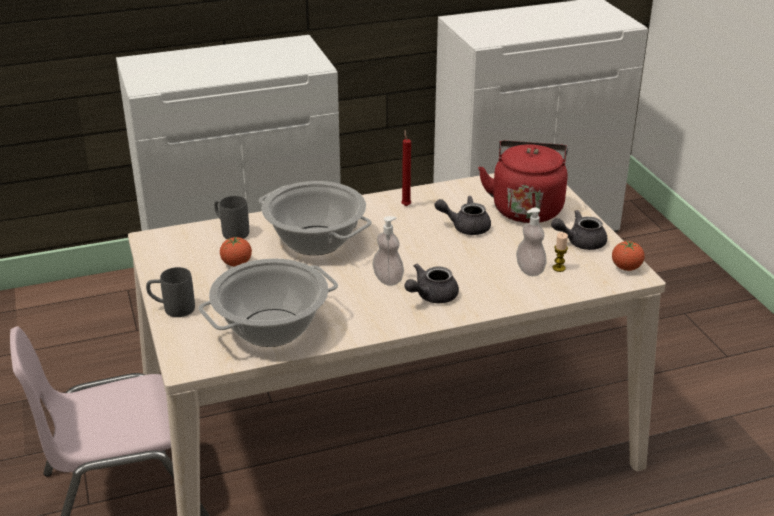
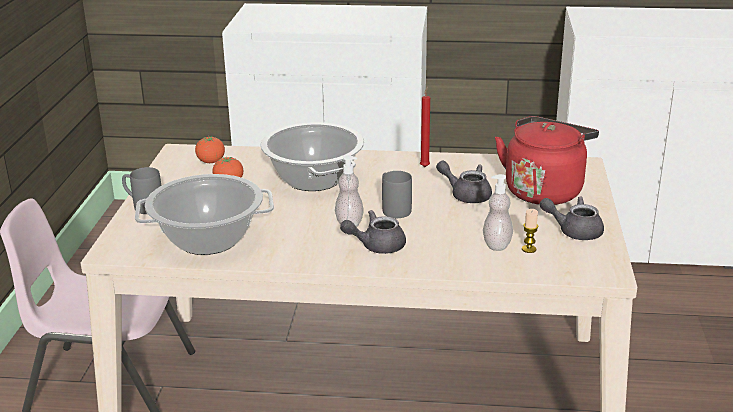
camera: 25 degrees right, 5 degrees down
grey mug [214,196,249,239] -> grey mug moved to [382,171,412,218]
tomato [612,241,645,271] -> tomato moved to [195,136,225,163]

